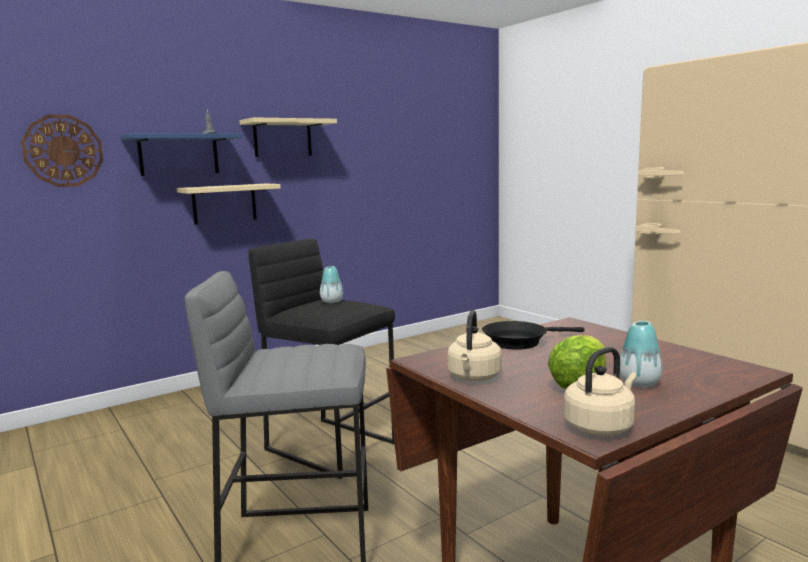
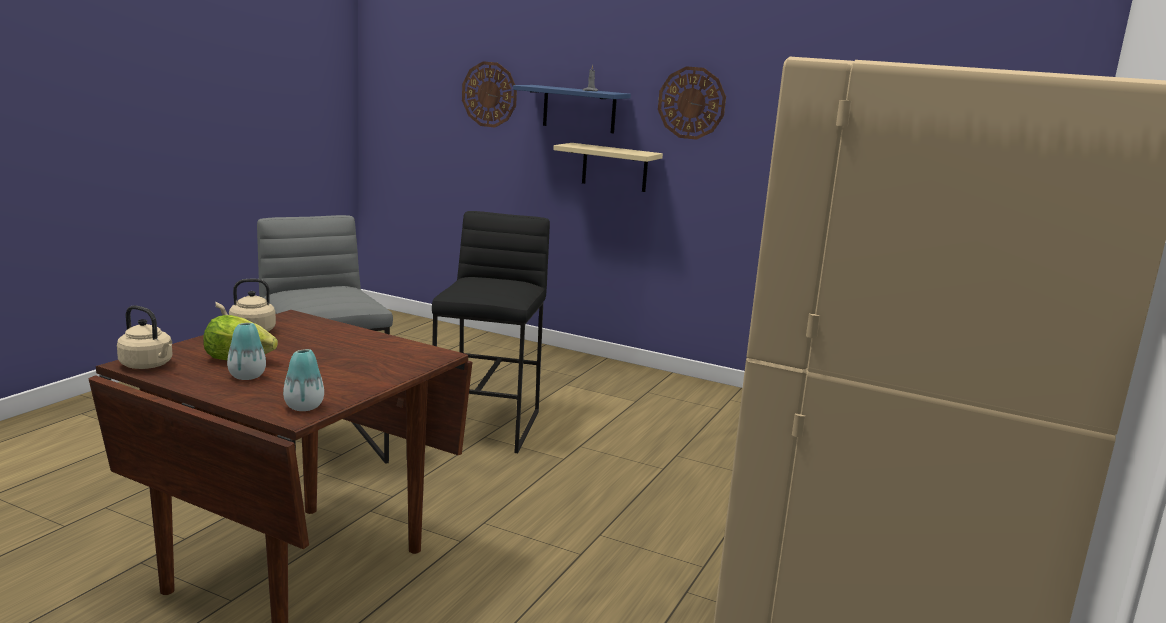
camera: 60 degrees right, 5 degrees up
beige shelf [240,117,337,157] -> wall clock [658,66,726,140]
vase [320,266,343,303] -> vase moved to [283,349,324,411]
black frying pan [482,321,585,350] -> none

